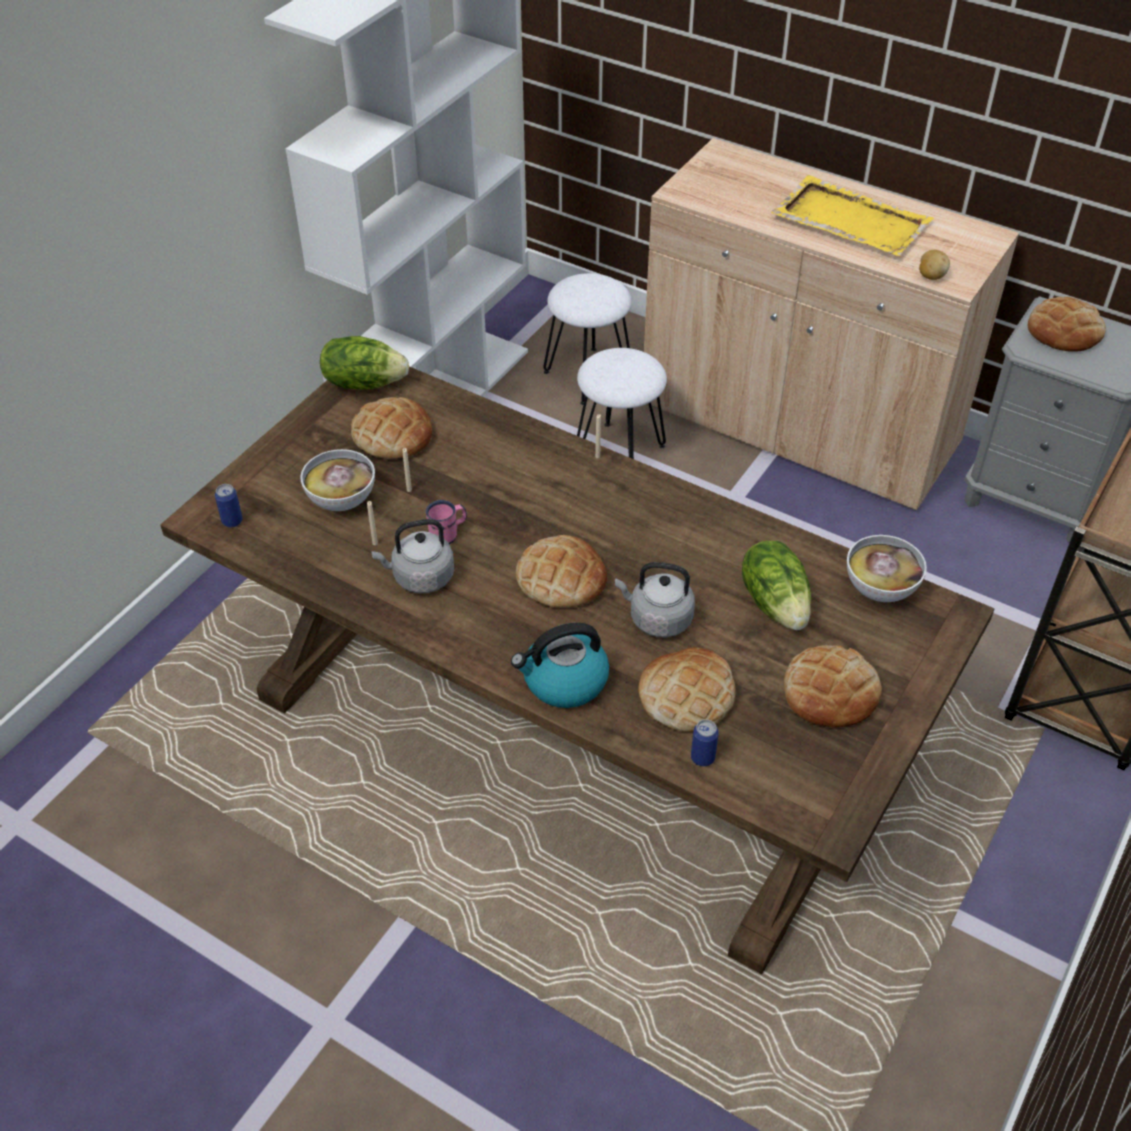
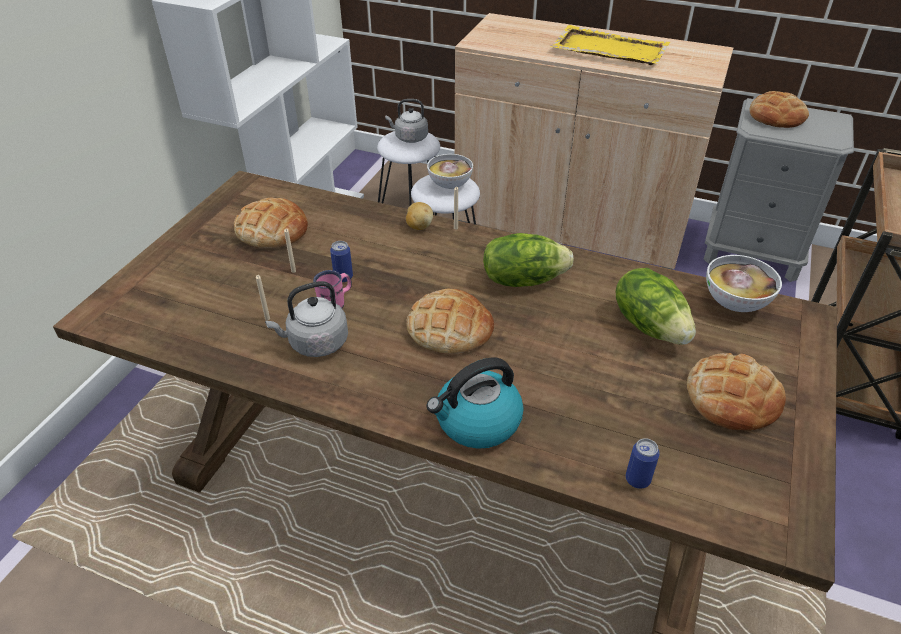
camera: 10 degrees left, 5 degrees down
can [215,484,243,528] -> can moved to [330,241,353,282]
bowl [300,449,375,511] -> bowl moved to [427,154,473,189]
lettuce [320,336,409,390] -> lettuce moved to [483,233,574,287]
grey kettle [615,562,695,638] -> grey kettle moved to [385,99,428,143]
bread [638,647,736,732] -> none
potato [919,250,950,280] -> potato moved to [406,202,433,230]

